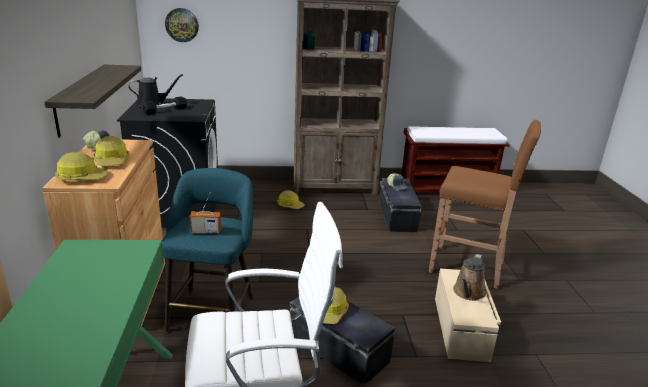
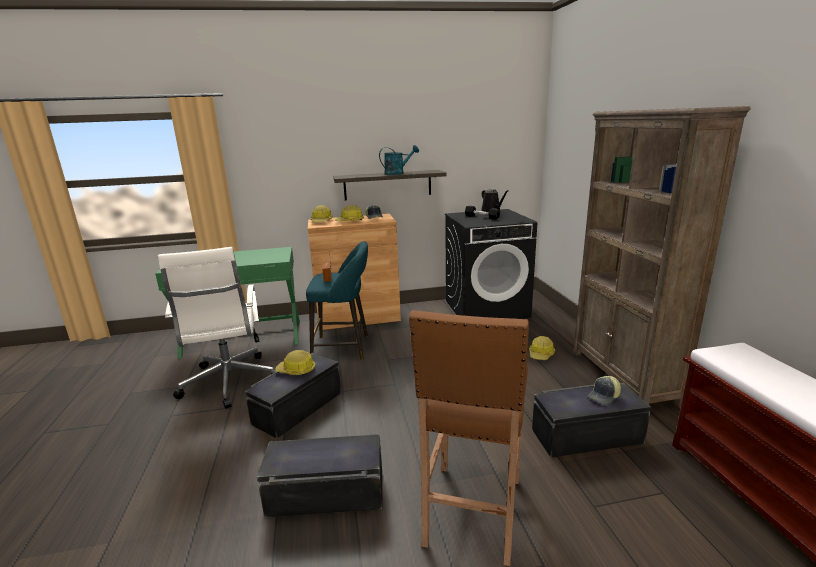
camera: 85 degrees right, 5 degrees down
wall clock [165,8,199,42] -> none
beige storage box [435,268,501,362] -> black storage box [257,434,382,518]
brown watering can [453,254,486,301] -> none
none -> turquoise watering can [379,145,419,175]

